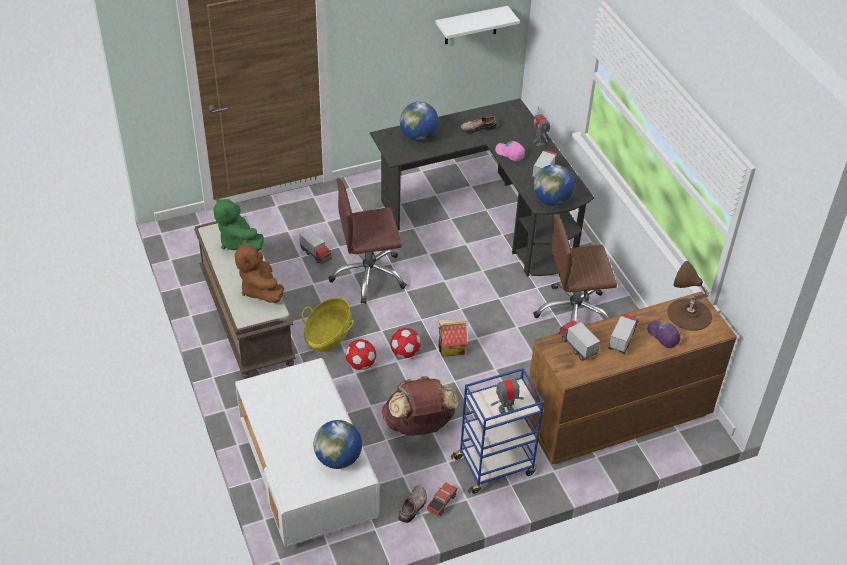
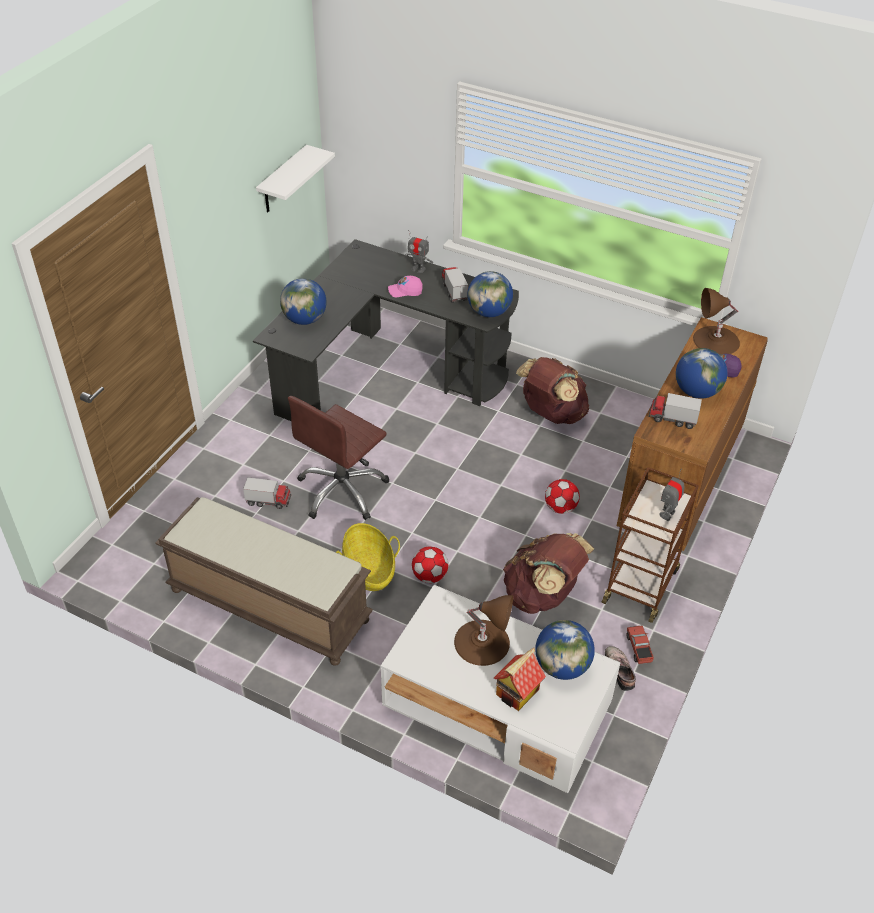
camera: 40 degrees left, 0 degrees up
green plush toy [214,197,264,252] -> none
brown plush toy [235,242,284,303] -> none
football [390,328,421,358] -> football moved to [545,479,580,514]
toy house [438,320,467,357] -> toy house moved to [494,648,546,711]
blue cart [451,368,544,494] -> brown cart [602,467,699,623]
shoe [460,116,497,133] -> none
brown office chair [533,214,617,322] -> brown backpack [516,357,589,424]
toy truck [608,314,639,354] -> globe [676,348,728,399]
none -> brown table lamp [454,595,513,666]

